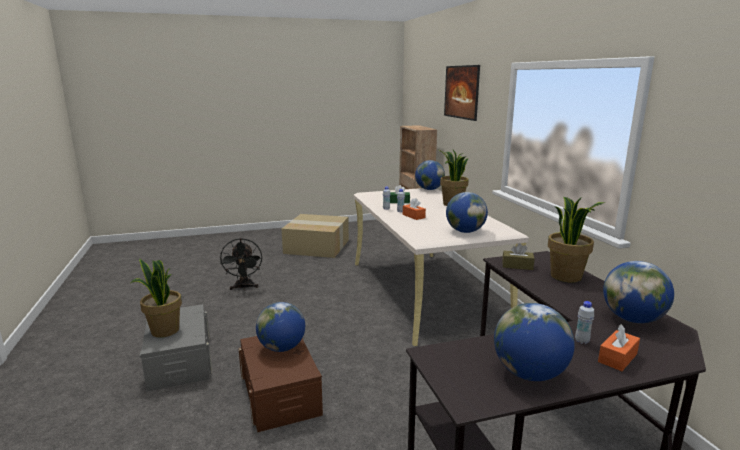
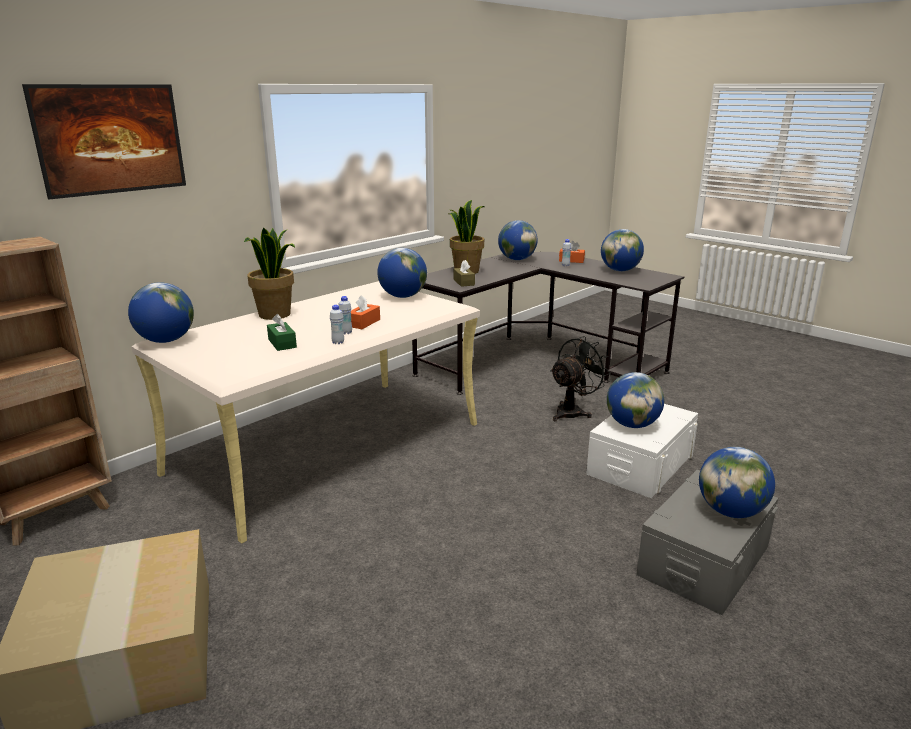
camera: 120 degrees left, 5 degrees up
potted plant [131,259,182,338] -> globe [699,447,775,518]
black fan [220,238,262,290] -> black fan moved to [550,336,611,421]
brown storage box [239,336,323,432] -> white storage box [586,404,698,498]

